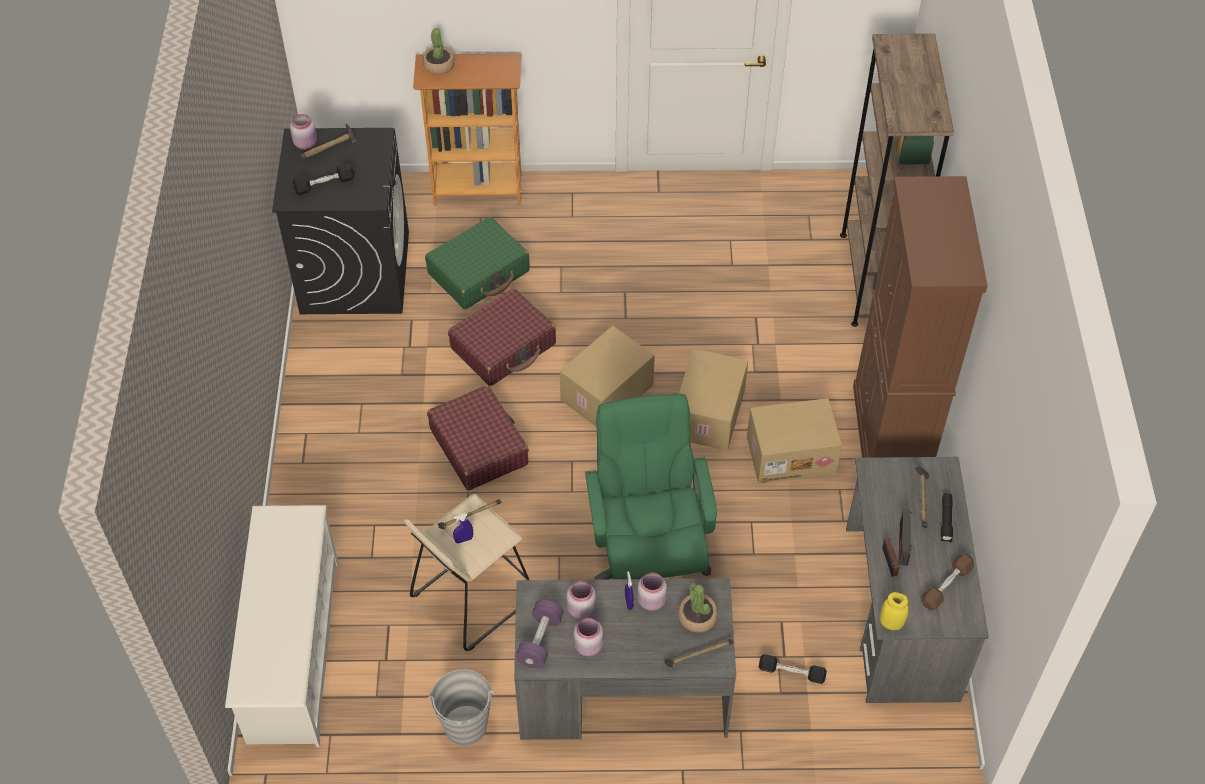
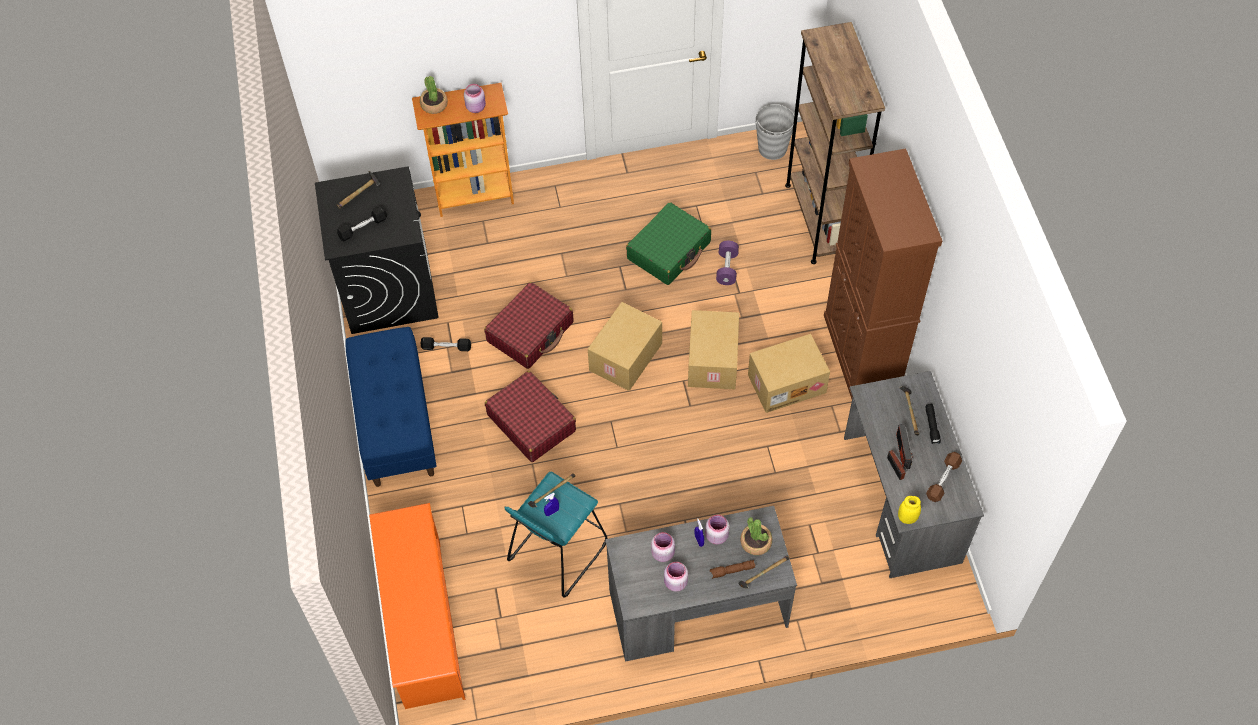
camera: 10 degrees left, 5 degrees up
white shoe rack [225,505,338,747] -> orange shoe rack [369,503,466,709]
pink jar [290,114,317,150] -> pink jar moved to [464,84,486,113]
beige stool [404,494,529,651] -> turquoise stool [504,472,607,597]
green suitcase [425,217,530,309] -> green suitcase moved to [626,202,711,285]
grey bucket [427,669,495,746] -> grey bucket moved to [755,104,795,160]
purple dumbbell [516,600,564,669] -> purple dumbbell moved to [716,241,739,285]
green office chair [585,394,717,580] -> none
black dumbbell [759,654,827,684] -> black dumbbell moved to [421,337,471,351]
none -> blue bench [345,327,437,487]
none -> brown flashlight [710,560,755,579]

